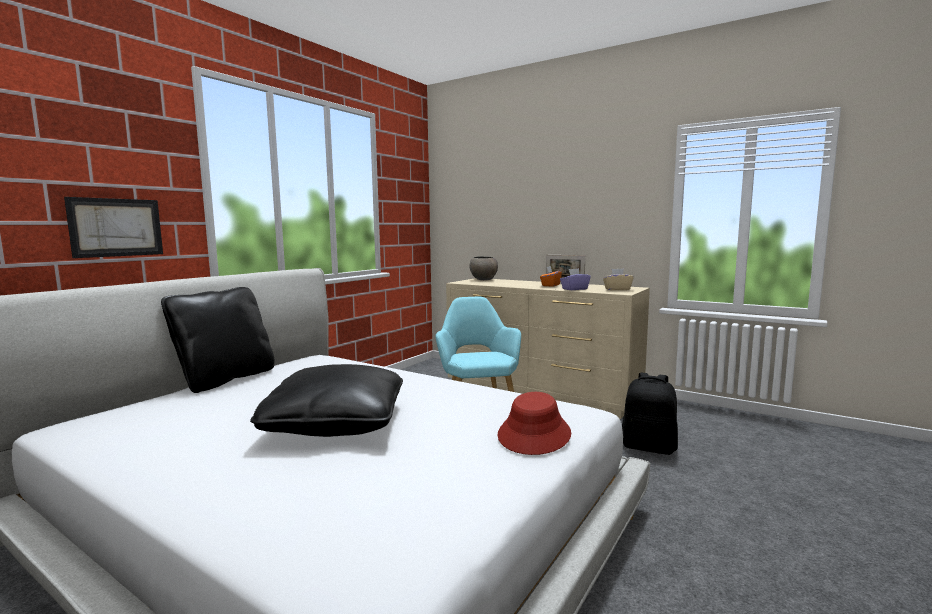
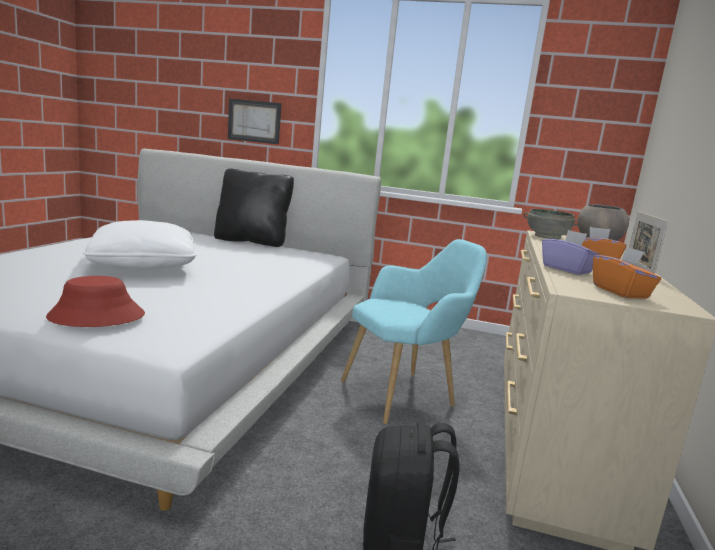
camera: 70 degrees right, 5 degrees up
black pillow [250,364,403,437] -> white pillow [83,220,197,270]
beige tissue box [603,269,634,290] -> orange tissue box [593,247,661,299]
none -> grey bowl [523,209,580,240]

